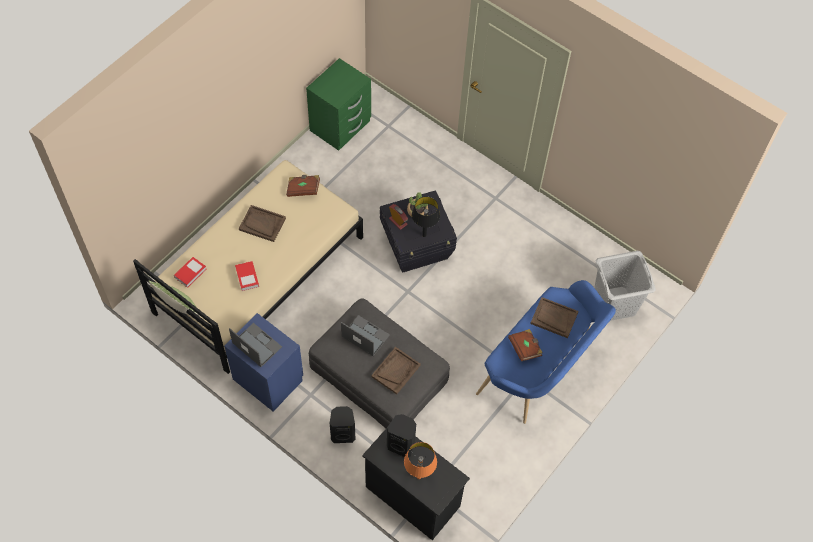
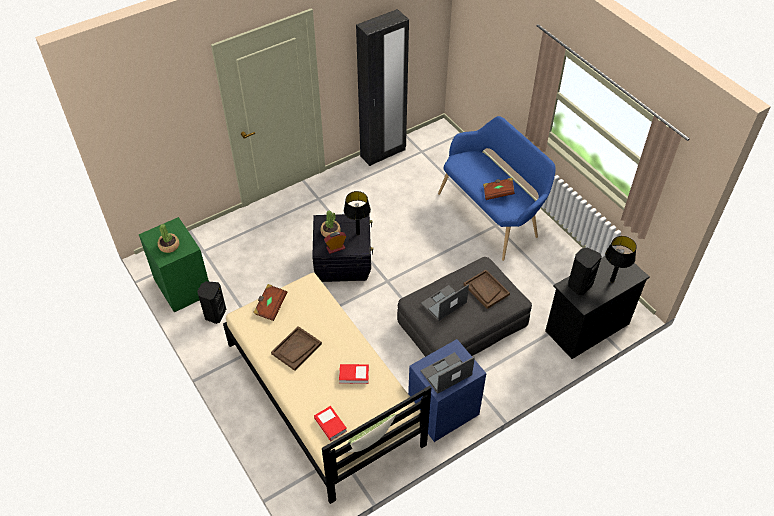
camera: 70 degrees left, 10 degrees down
black speaker [330,406,355,443] -> black speaker moved to [197,281,226,324]
orange table lamp [404,442,437,479] -> black table lamp [605,236,637,283]
brown tray [530,297,579,338] -> none
grey laundry basket [594,251,656,321] -> none
none -> potted plant [158,224,180,253]
none -> black wardrobe [356,9,409,166]

